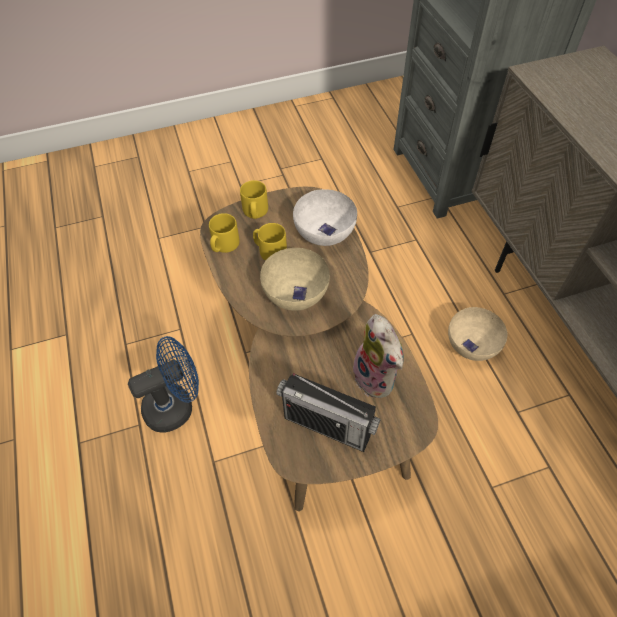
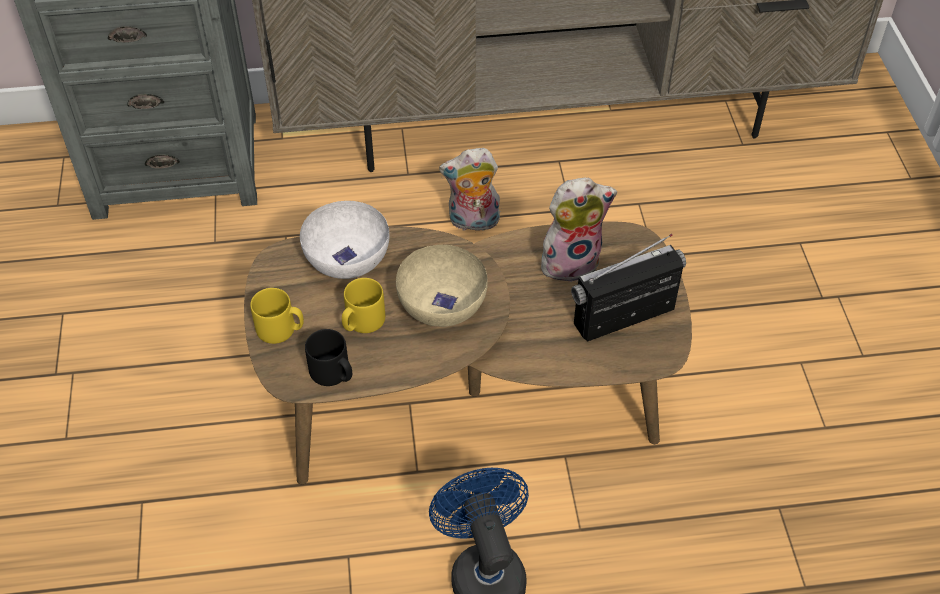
camera: 80 degrees left, 5 degrees down
yellow mug [209,213,240,253] -> black mug [305,329,352,386]
radio [276,373,381,452] -> radio turned 150 degrees counterclockwise [571,234,686,341]
beige bowl [448,307,507,361] -> plush toy [439,148,500,231]

